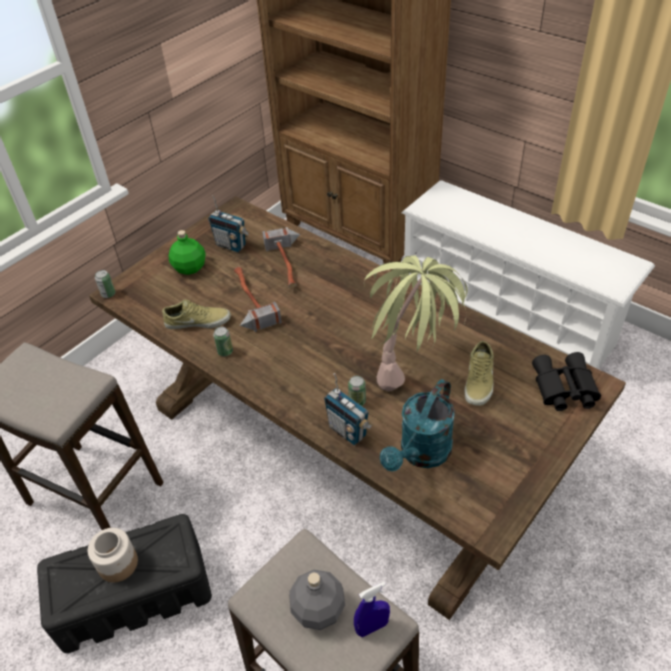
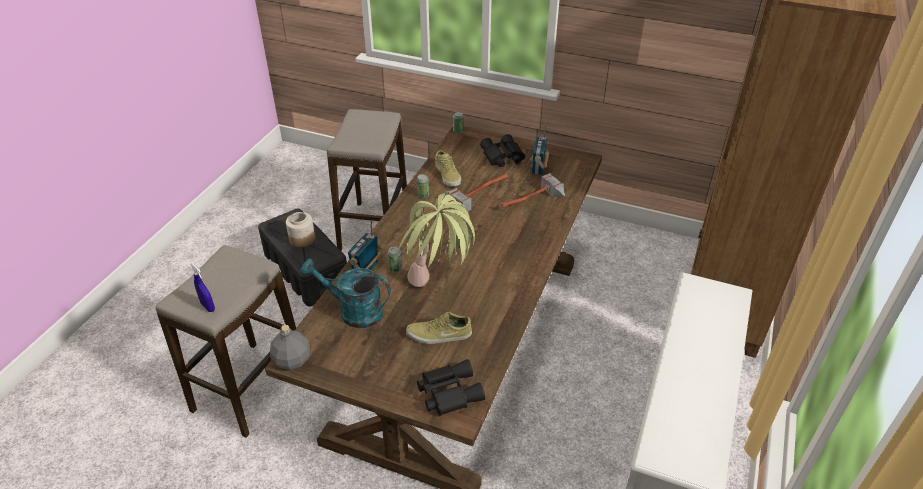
camera: 70 degrees right, 5 degrees down
green bottle [169,230,206,275] -> black binoculars [480,134,525,167]
grey bottle [289,570,345,630] -> grey bottle moved to [270,325,310,370]

